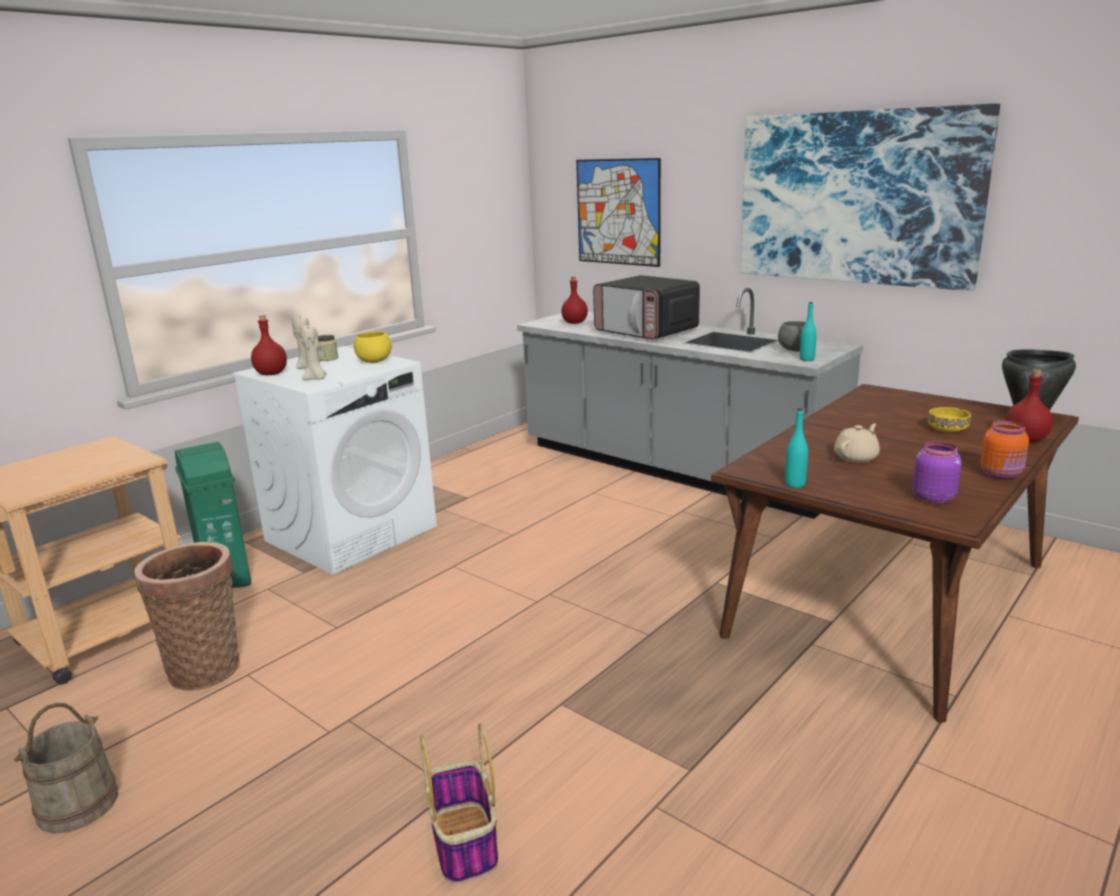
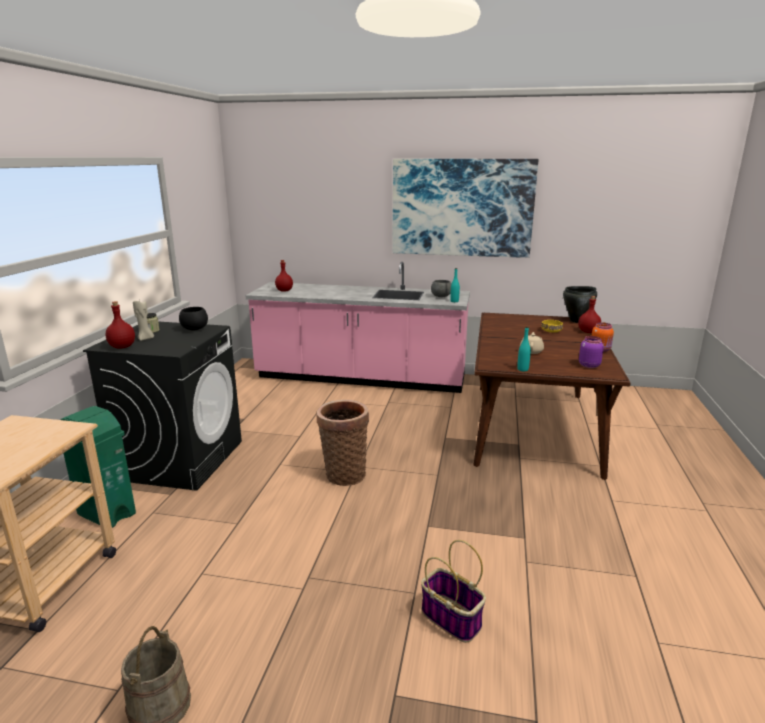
camera: 30 degrees left, 0 degrees up
basket [134,542,240,690] -> basket moved to [316,400,369,486]
white washing machine [232,346,437,575] -> black washing machine [83,322,242,491]
beige candle [299,325,327,380] -> none
yellow bowl [354,331,392,363] -> black bowl [179,307,208,330]
grey counter [517,288,863,519] -> pink counter [245,262,470,393]
picture [576,158,661,267] -> none
microwave [593,275,700,340] -> none

